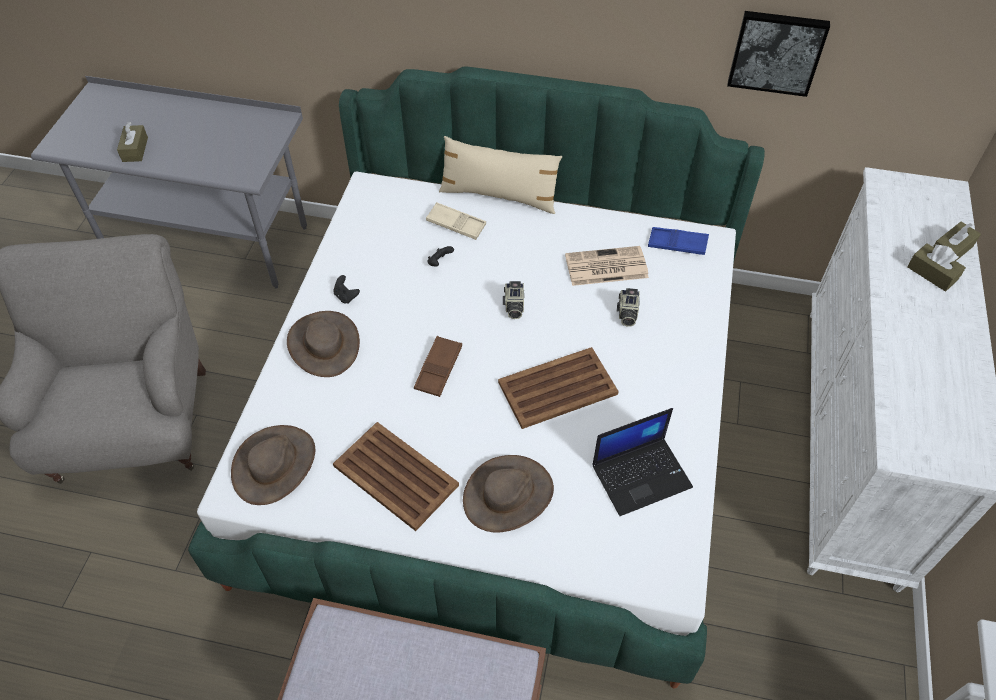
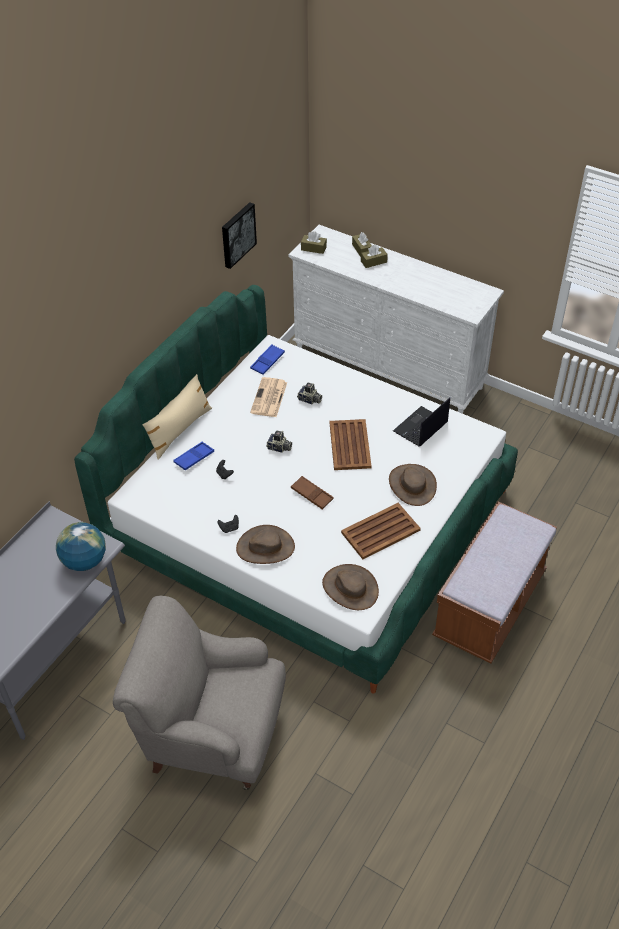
camera: 70 degrees left, 5 degrees down
brown tissue box [117,122,148,162] -> brown tissue box moved to [301,231,327,254]
beige tray [426,202,486,240] -> blue tray [173,441,214,471]
laptop [592,408,693,516] -> laptop turned 135 degrees counterclockwise [393,398,450,447]
none -> globe [56,522,106,571]

